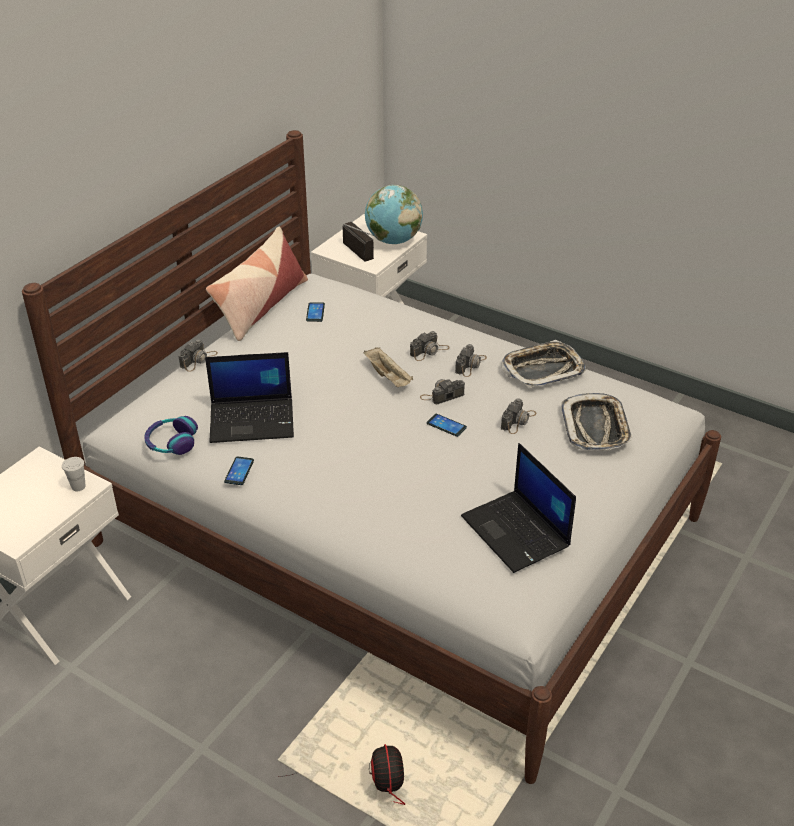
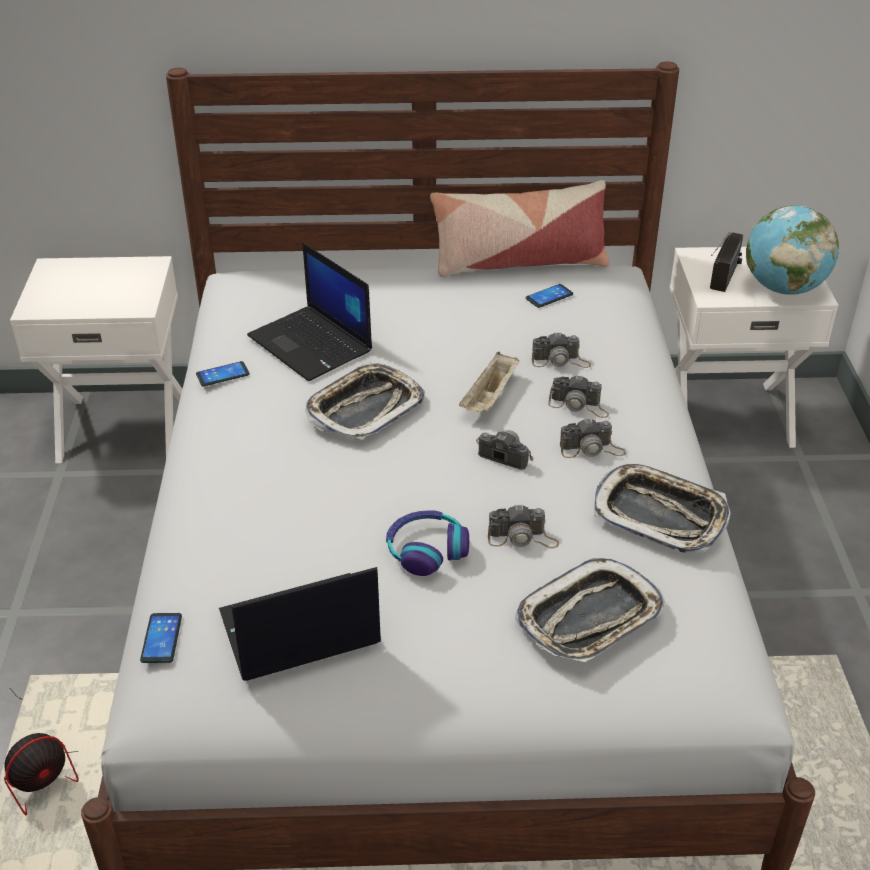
camera: 55 degrees right, 0 degrees up
white cup [62,457,86,491] -> none
headphones [144,416,198,455] -> headphones moved to [386,510,469,576]
camera [178,339,218,372] -> camera moved to [532,332,591,368]
phone [426,413,467,437] -> phone moved to [140,613,182,663]
laptop [461,443,576,573] -> laptop turned 45 degrees clockwise [219,567,381,681]
none -> tray [305,362,425,440]

